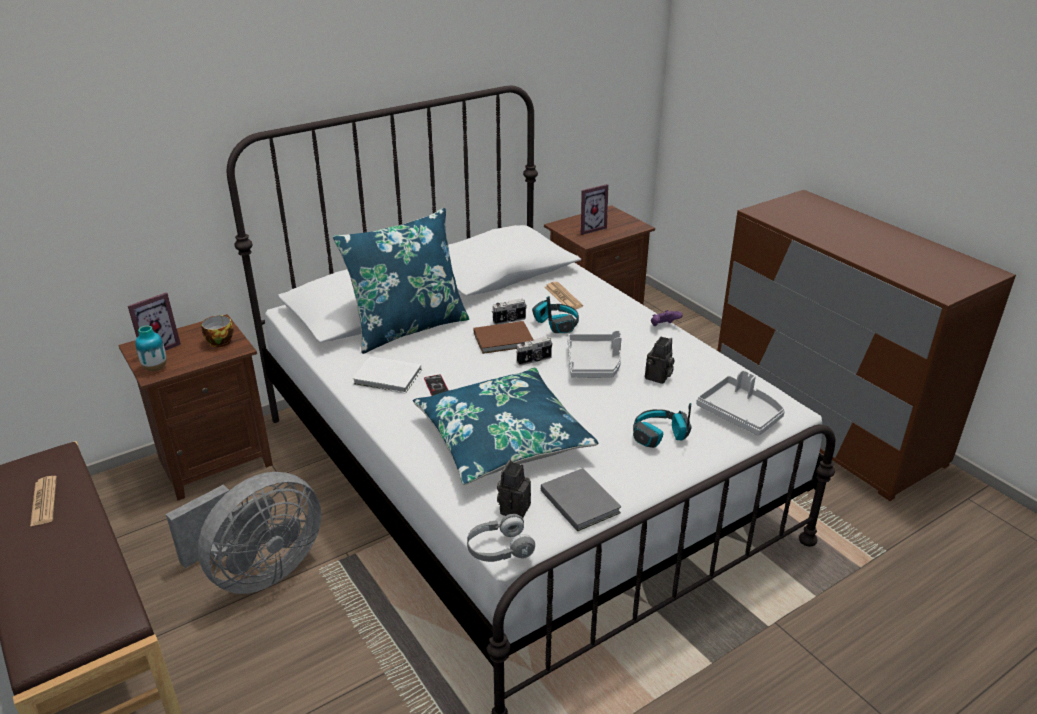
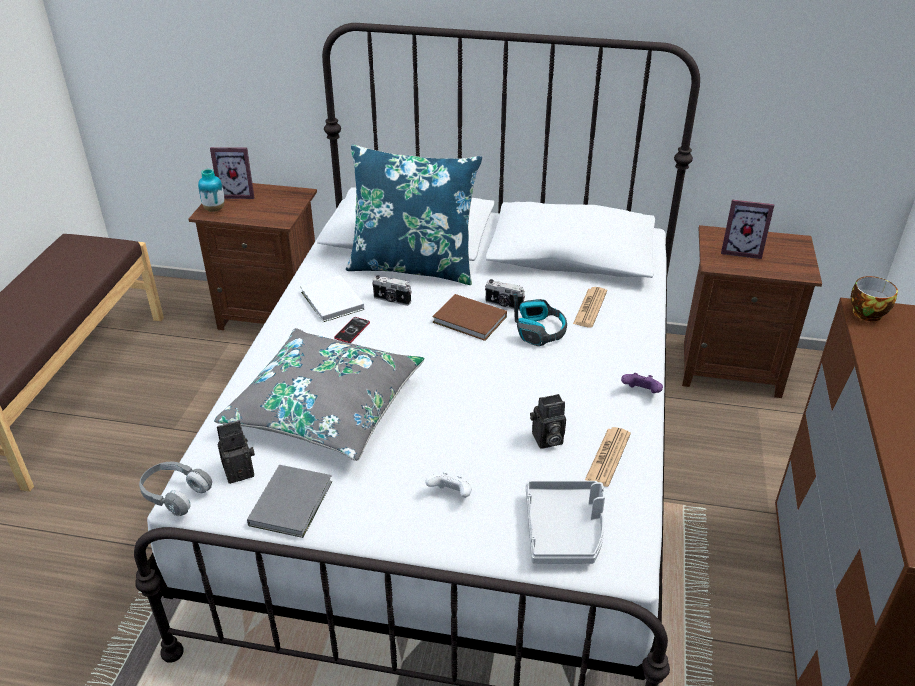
camera: 45 degrees right, 5 degrees up
newspaper [30,476,57,527] -> newspaper moved to [585,427,631,487]
grey fan [166,472,321,594] -> none
cup [201,315,234,347] -> cup moved to [851,276,898,321]
blue pillow [413,368,598,485] -> grey pillow [214,328,424,461]
camera [516,336,553,366] -> camera moved to [372,275,412,306]
grey tray [567,330,622,378] -> none
headphones [633,403,692,448] -> white game controller [425,472,472,498]

